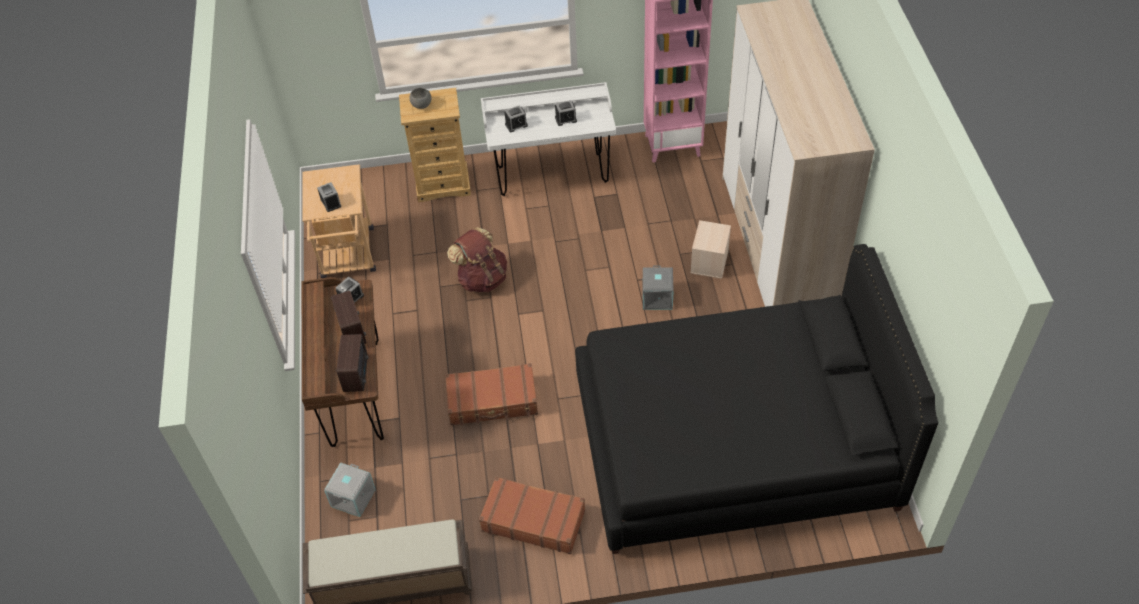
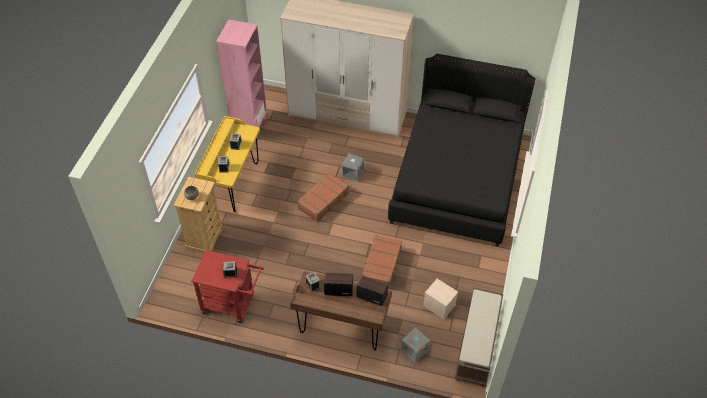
camera: 70 degrees left, 0 degrees up
beige cart [302,164,376,278] -> red cart [191,250,264,323]
brown backpack [447,227,507,292] -> none
brown suitcase [479,477,585,554] -> brown suitcase moved to [297,173,349,222]
white desk [481,82,616,196] -> yellow desk [195,116,260,213]
beige storage box [690,220,731,279] -> beige storage box moved to [423,279,458,319]

